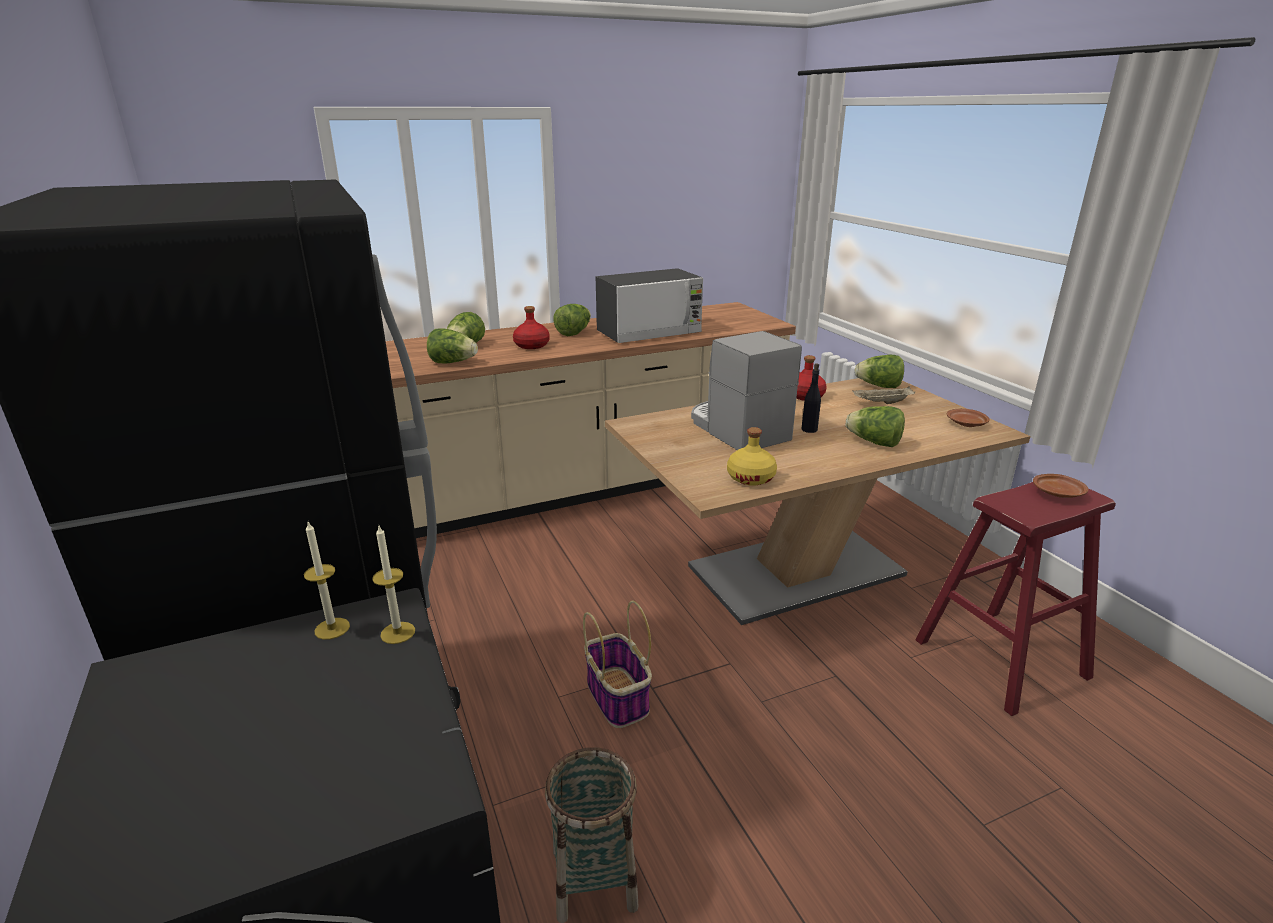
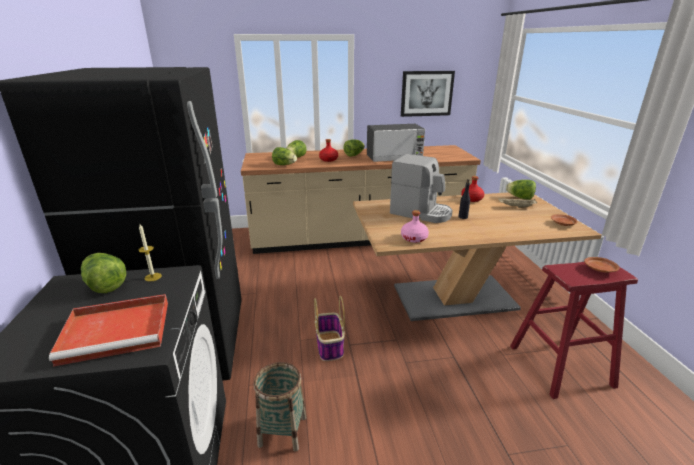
camera: 15 degrees right, 0 degrees up
candle [372,524,415,644] -> none
coffee machine [691,331,802,450] -> coffee machine turned 135 degrees clockwise [390,154,453,223]
yellow bottle [727,427,777,486] -> pink bottle [401,210,429,243]
lettuce [846,406,905,447] -> lettuce moved to [81,253,126,293]
none -> red tray [49,294,168,367]
none -> picture [401,71,455,117]

